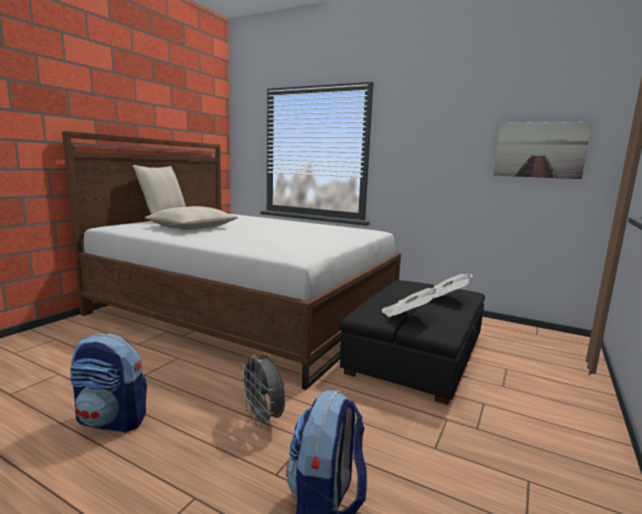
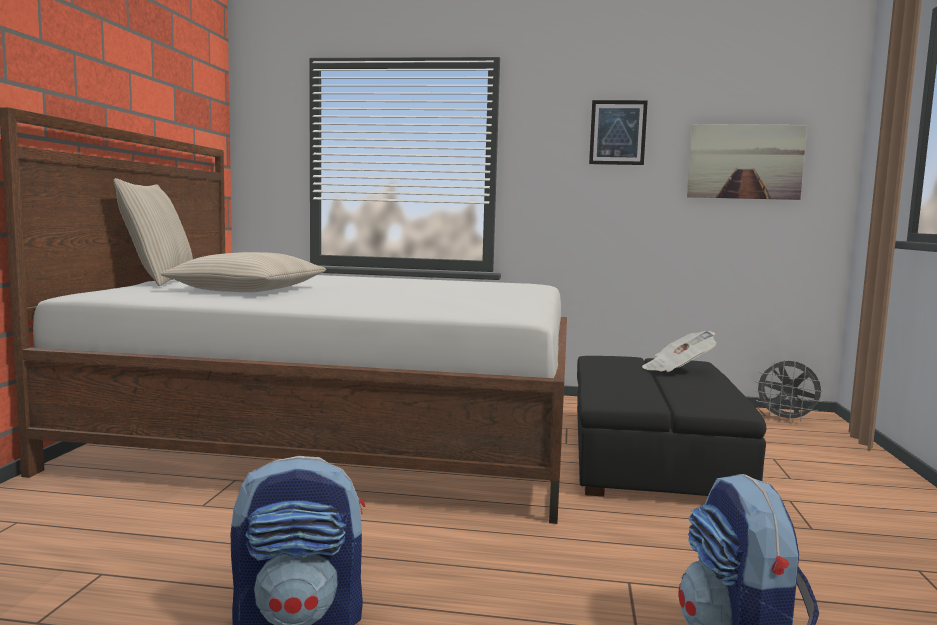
camera: 20 degrees left, 5 degrees down
grey fan [239,354,285,428] -> grey fan moved to [753,359,823,423]
newspaper [382,288,439,317] -> none
none -> picture [589,100,648,165]

